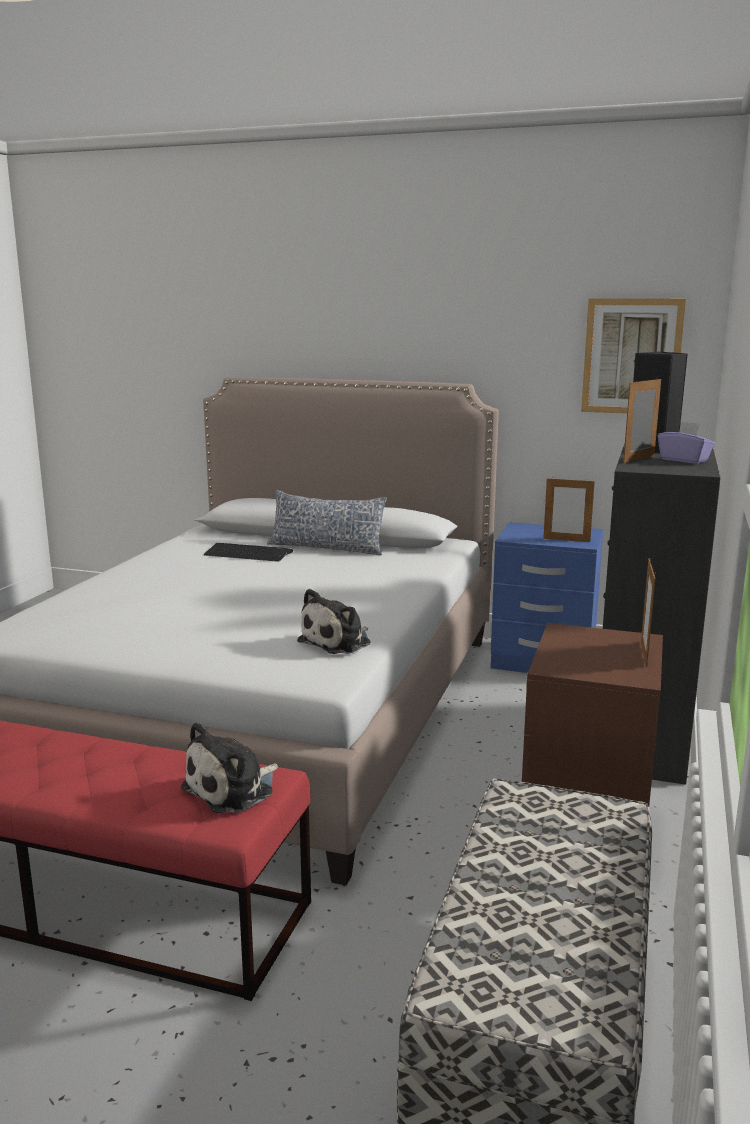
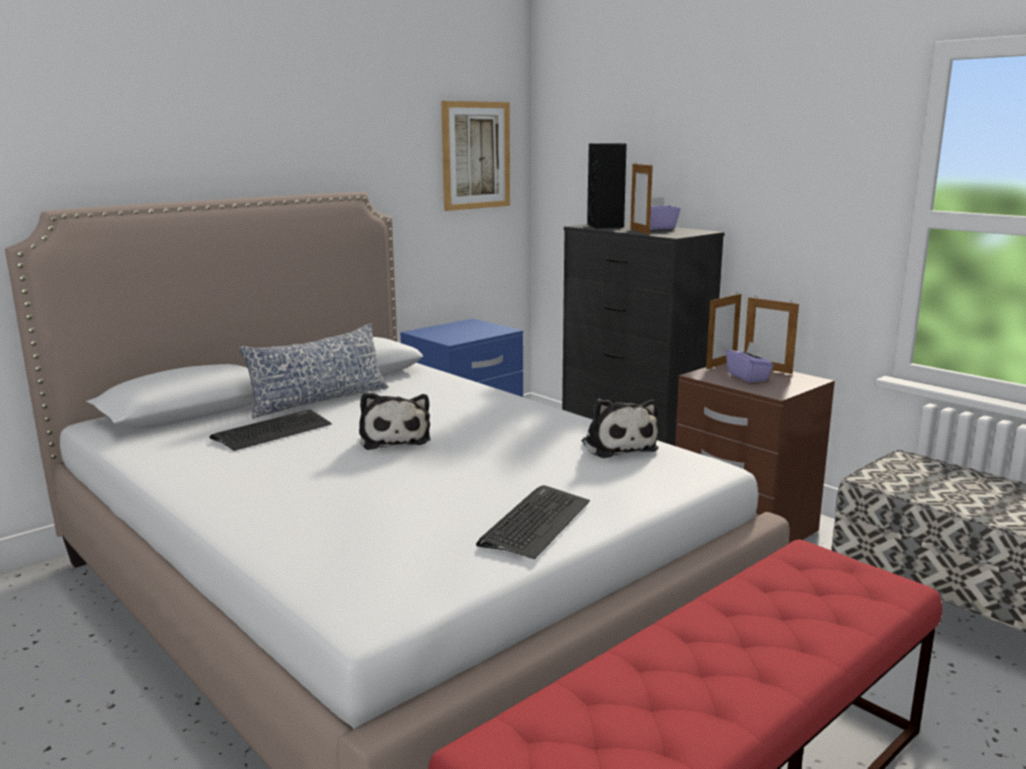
camera: 60 degrees left, 0 degrees up
plush toy [181,722,278,813] -> plush toy moved to [359,392,430,450]
picture frame [543,478,595,542] -> picture frame moved to [706,294,741,369]
none -> keyboard [476,485,590,559]
none -> purple tissue box [726,341,774,383]

